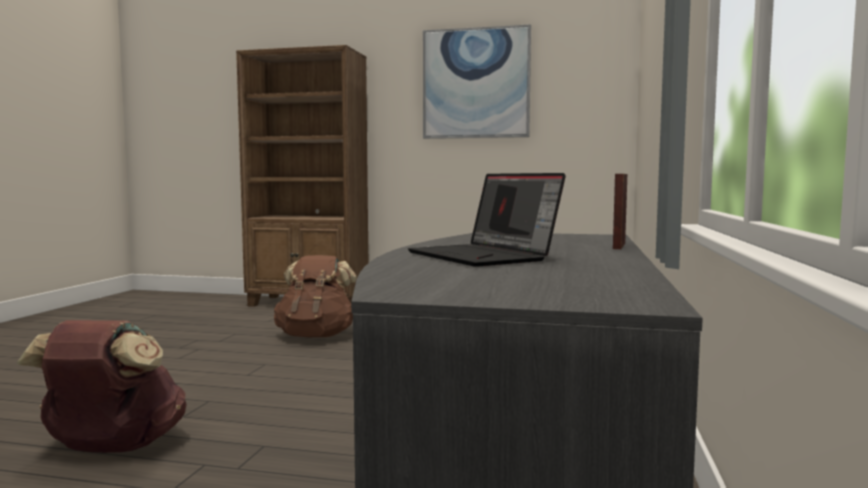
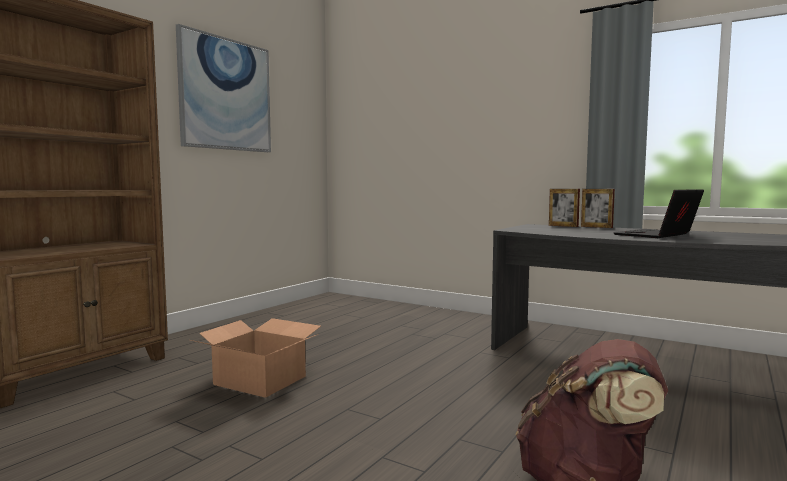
camera: 70 degrees left, 0 degrees up
brown backpack [274,255,357,337] -> cardboard box [191,318,321,398]
laptop [408,173,566,267] -> laptop turned 150 degrees clockwise [613,189,704,238]
none -> picture frame [549,189,580,227]

